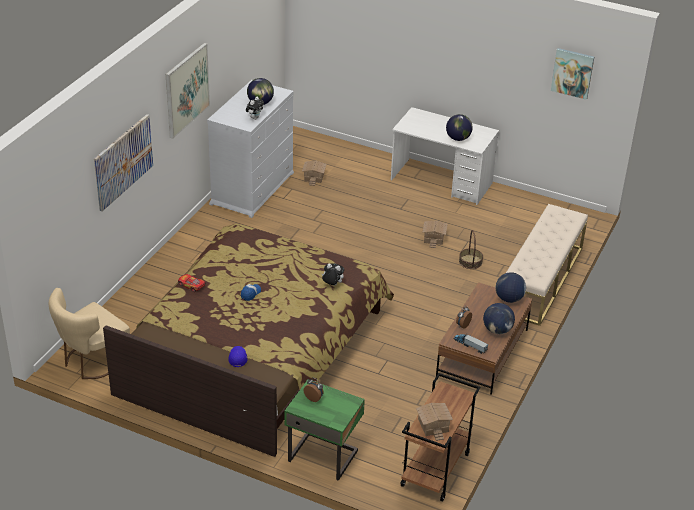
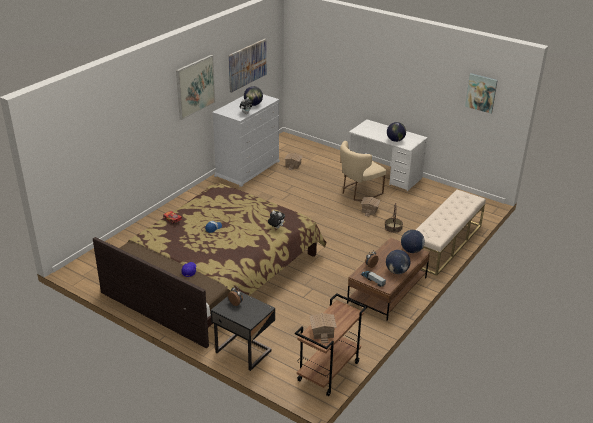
camera: 10 degrees right, 5 degrees down
beige chair [49,288,130,379] -> beige chair moved to [340,141,386,201]
picture [94,114,153,211] -> picture moved to [228,39,266,93]
green nightstand [285,379,365,480] -> black nightstand [211,293,275,371]

